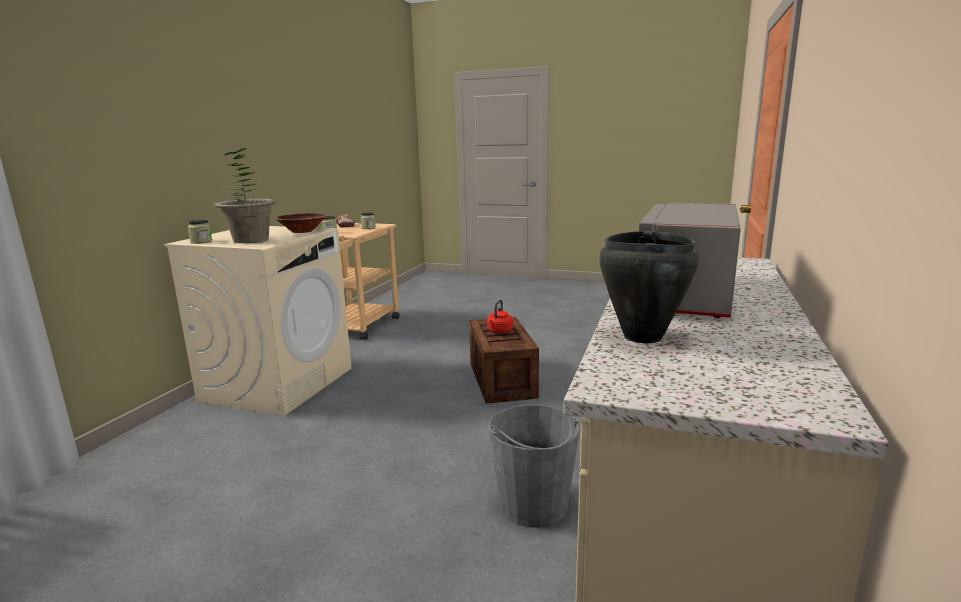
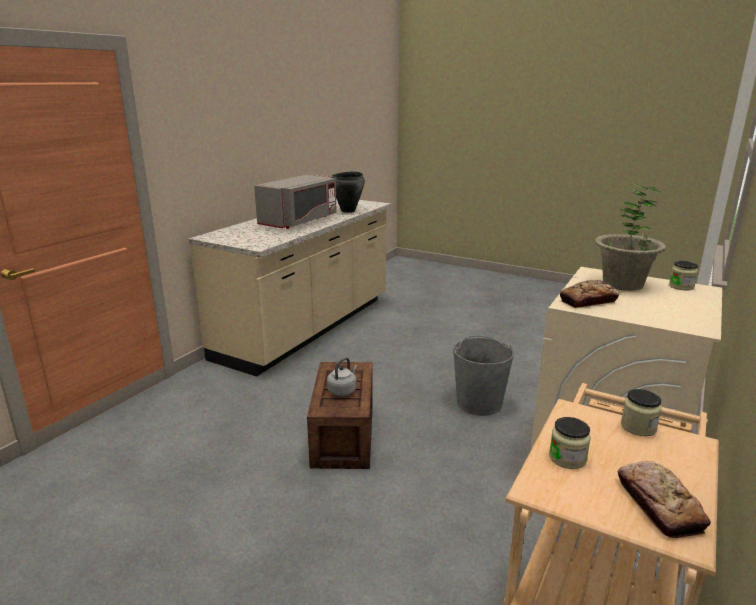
camera: 170 degrees left, 5 degrees up
brown bowl [275,213,327,233] -> bread [560,280,619,308]
red kettle [487,300,513,333] -> grey kettle [327,357,358,396]
grey bucket [489,404,580,528] -> grey bucket moved to [453,335,514,416]

